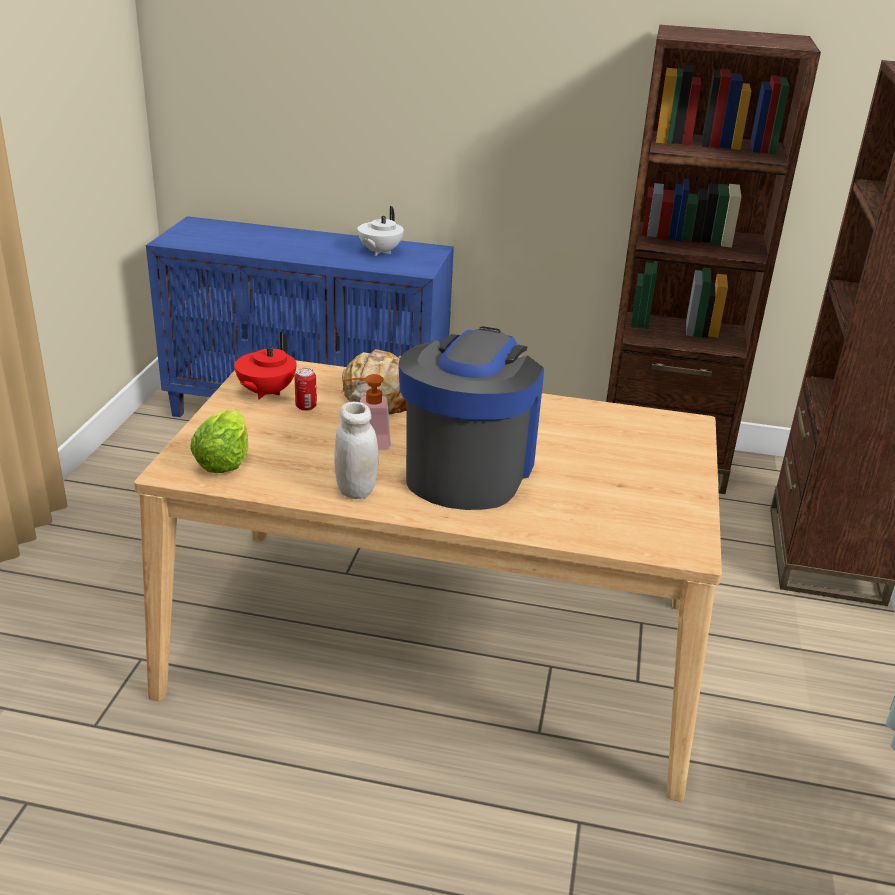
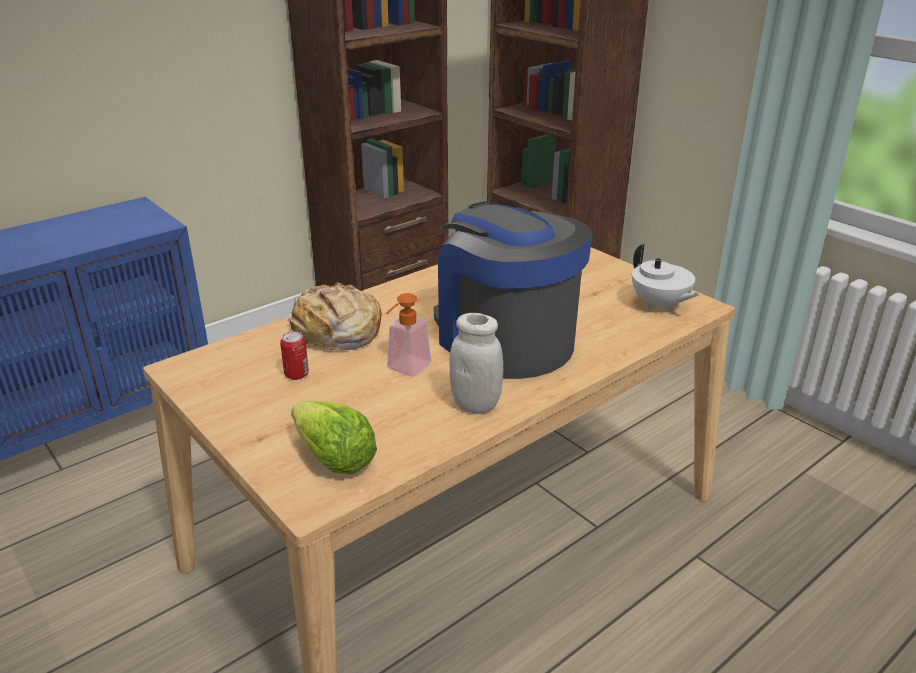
camera: 50 degrees left, 0 degrees up
red teapot [234,332,297,400] -> none
white teapot [357,206,404,256] -> white teapot moved to [632,244,700,312]

